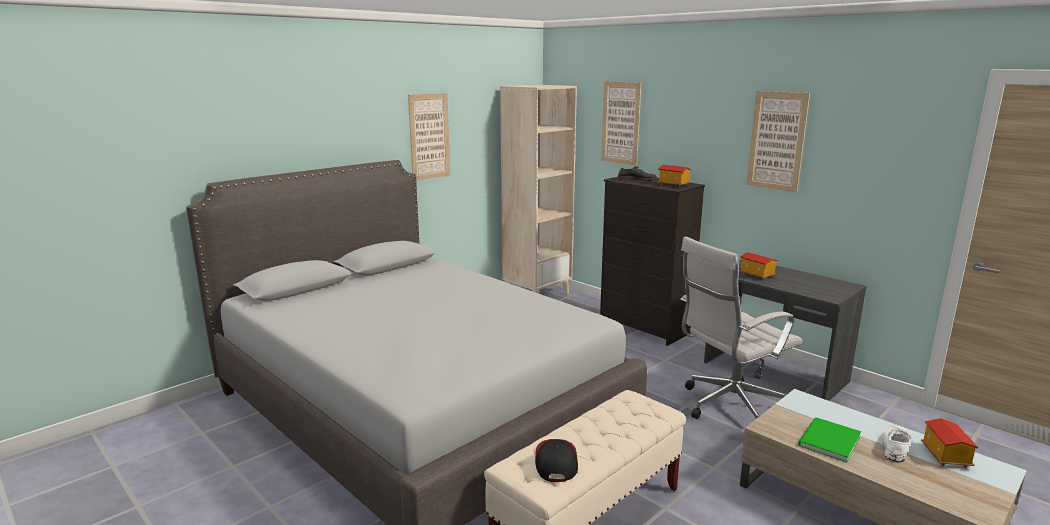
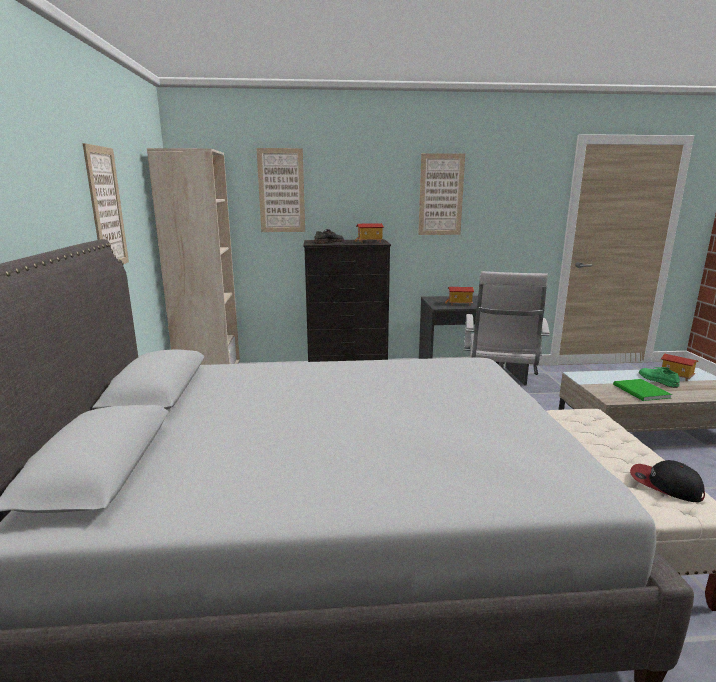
camera: 50 degrees left, 0 degrees up
white shoe [882,426,912,462] -> green shoe [639,367,680,388]

